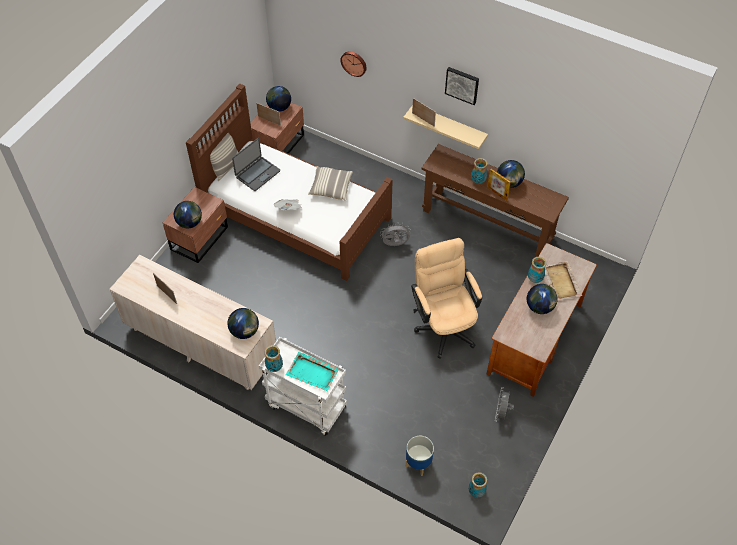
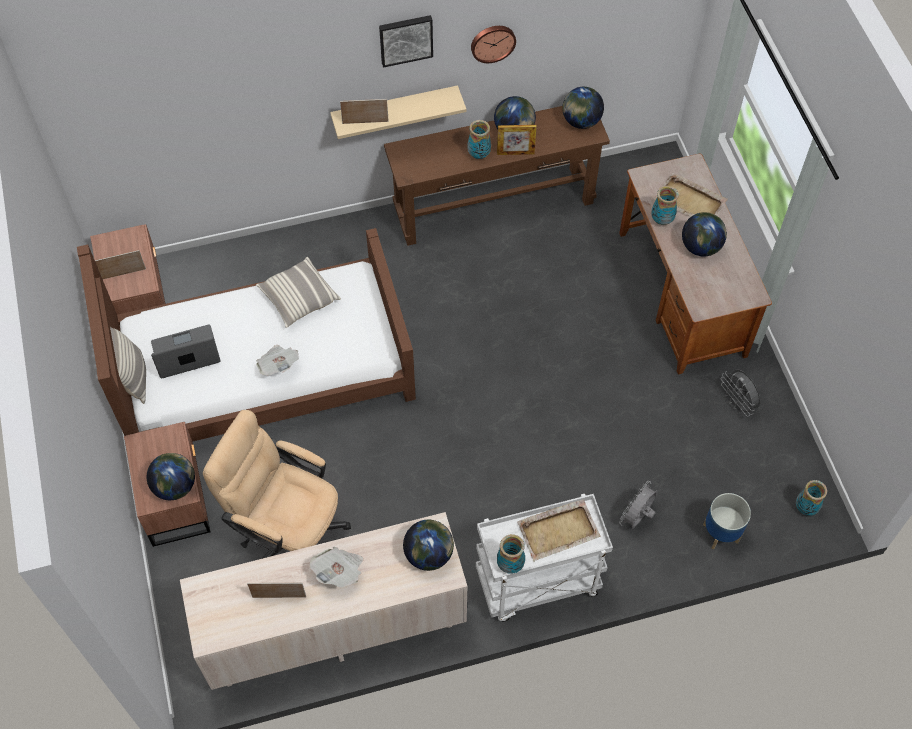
camera: 45 degrees left, 5 degrees up
laptop [232,138,280,191] -> laptop turned 105 degrees counterclockwise [151,325,220,378]
globe [266,86,291,112] -> globe moved to [562,87,604,129]
turquoise tray [285,352,339,391] -> beige tray [517,499,601,562]
wall clock [340,52,367,77] -> wall clock moved to [471,26,516,63]
grey fan [380,223,411,246] -> grey fan moved to [619,481,658,529]
beige office chair [411,238,482,359] -> beige office chair moved to [203,410,351,559]
none -> newspaper [310,547,364,588]

